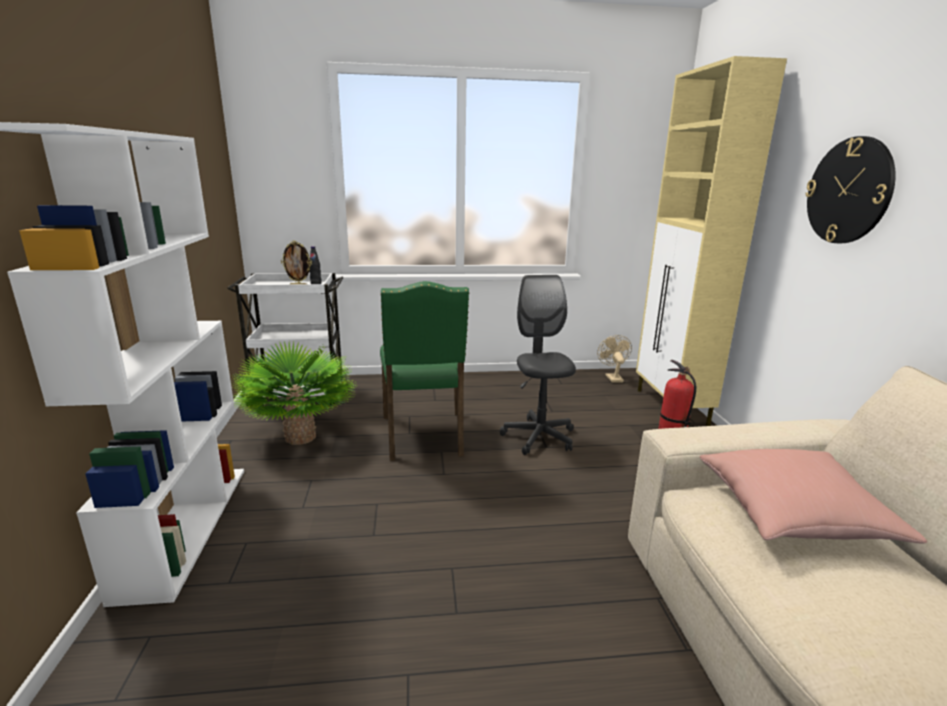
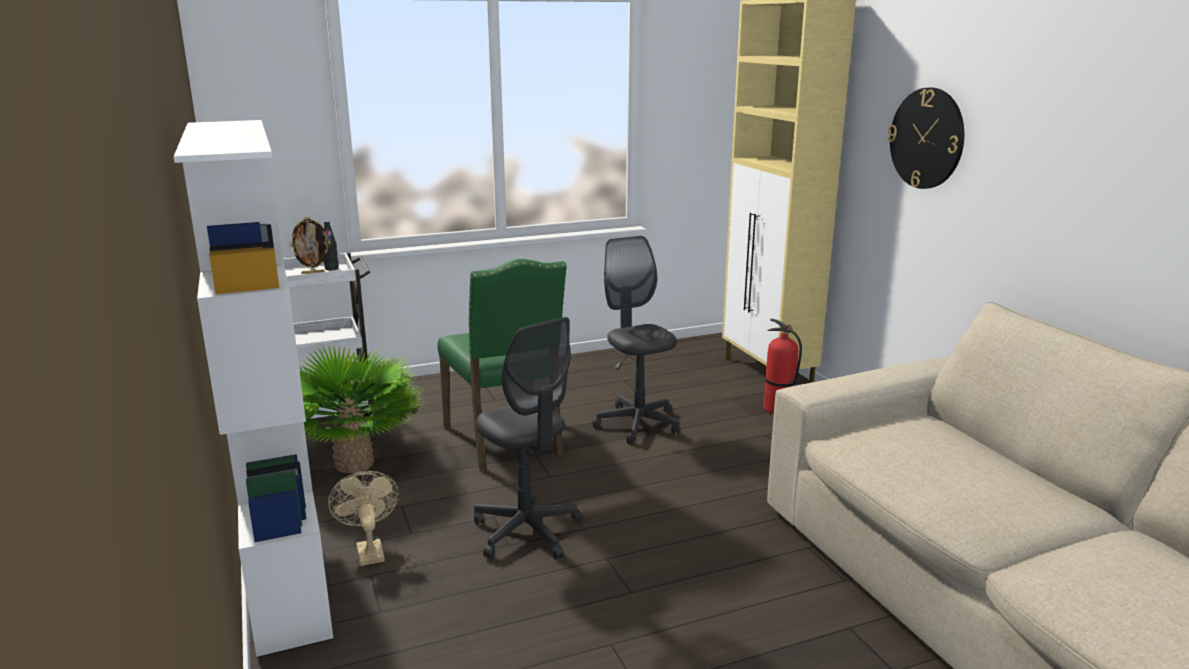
camera: 15 degrees left, 0 degrees up
beige fan [597,335,632,383] -> beige fan moved to [328,471,399,566]
pink pillow [700,449,927,544] -> none
none -> grey office chair [474,317,583,560]

